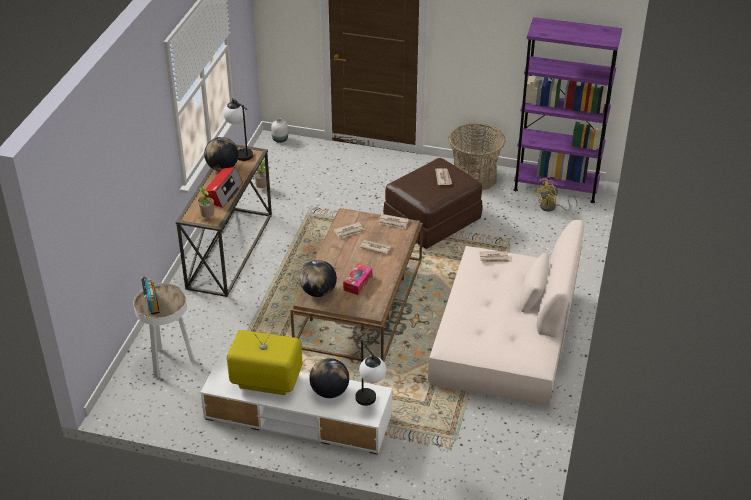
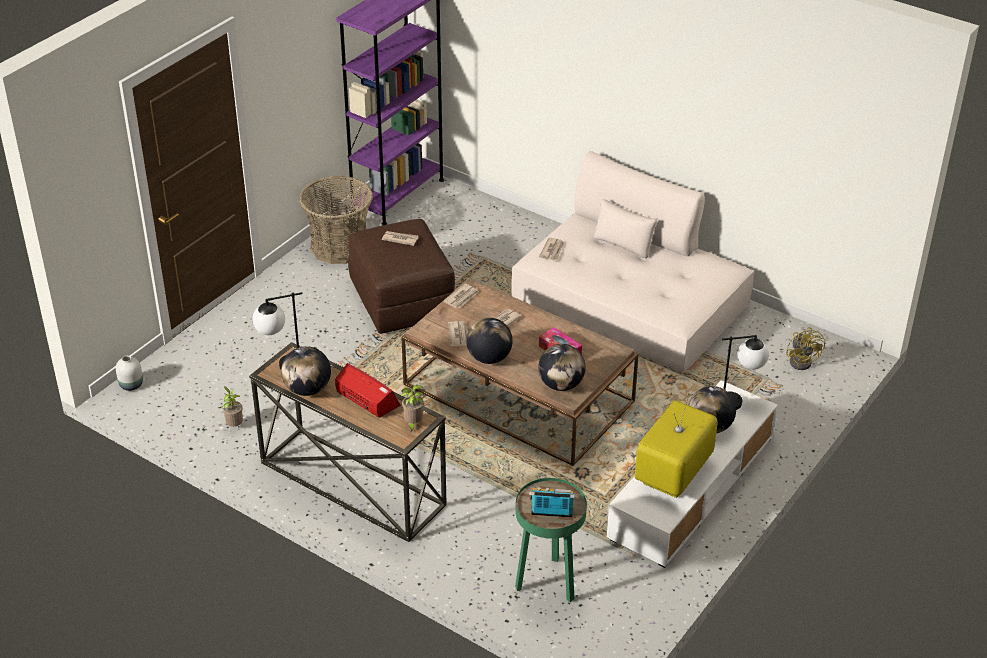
camera: 70 degrees left, 0 degrees up
white side table [133,283,194,378] -> green side table [515,478,587,602]
yellow fan [534,178,577,212] -> yellow fan moved to [786,327,825,370]
none -> globe [466,318,513,364]

